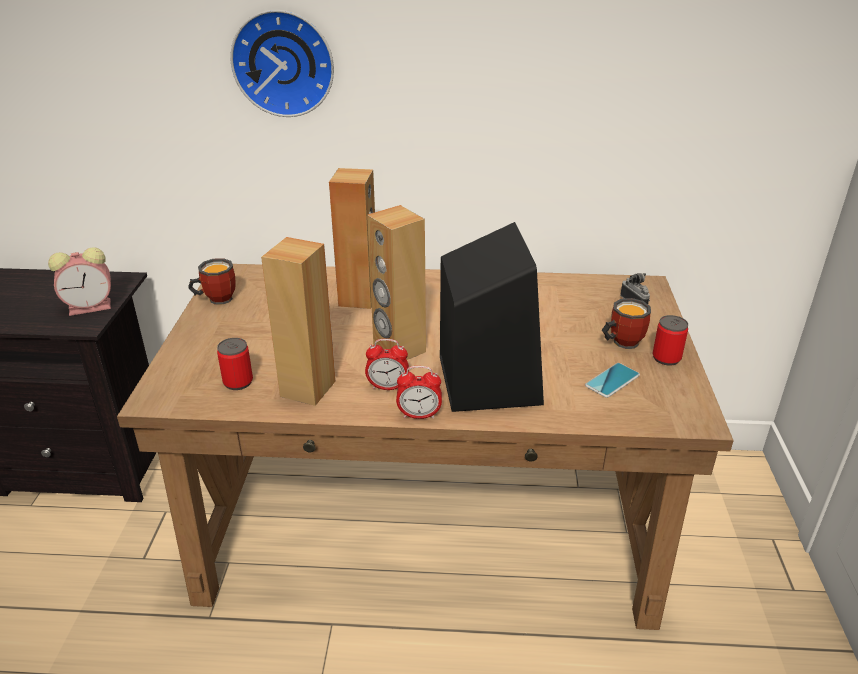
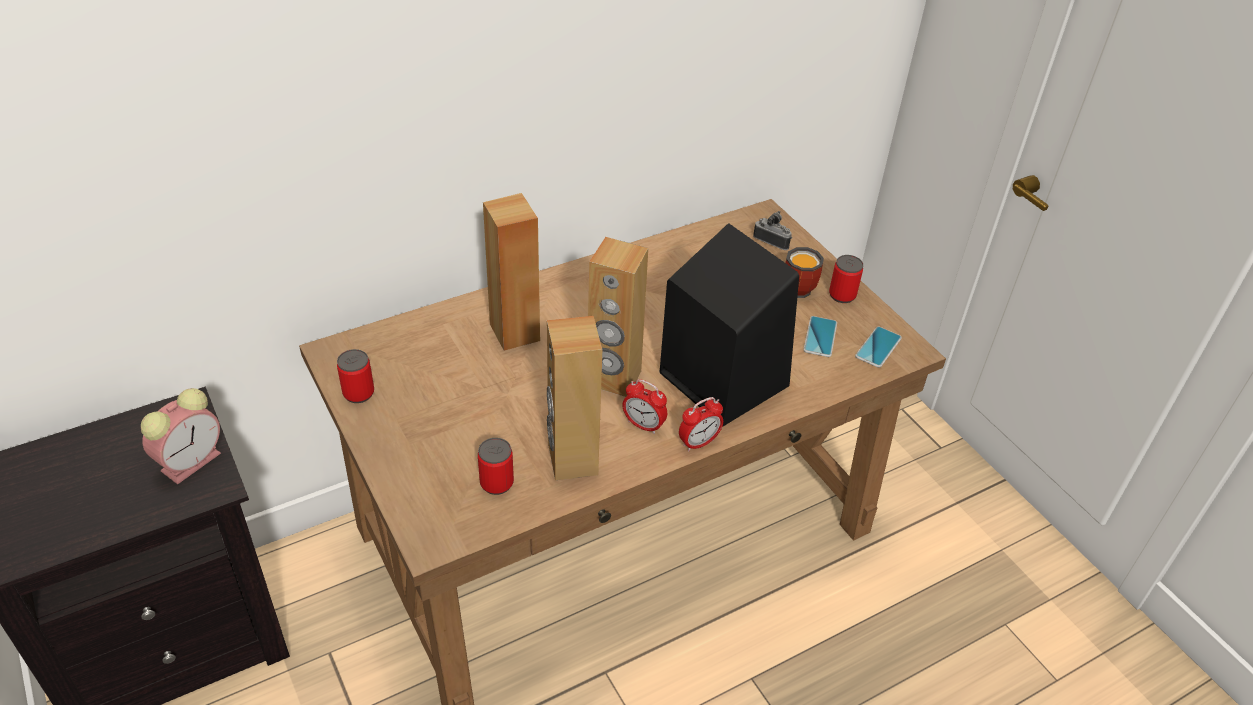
camera: 35 degrees left, 10 degrees up
mug [188,258,236,305] -> can [337,349,374,403]
wall clock [230,10,334,117] -> none
alarm clock [365,339,409,390] -> alarm clock turned 60 degrees clockwise [623,379,667,434]
none -> phone [855,327,902,368]

